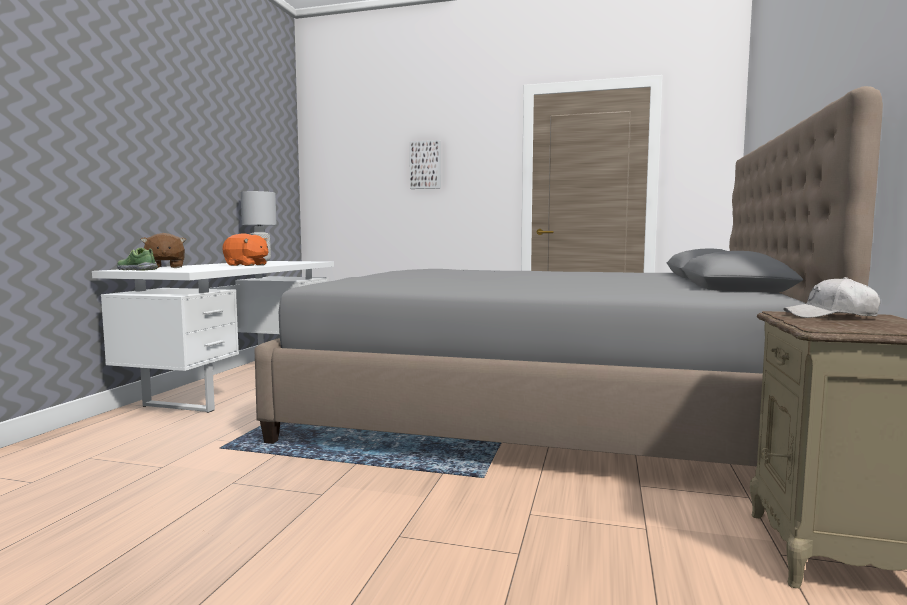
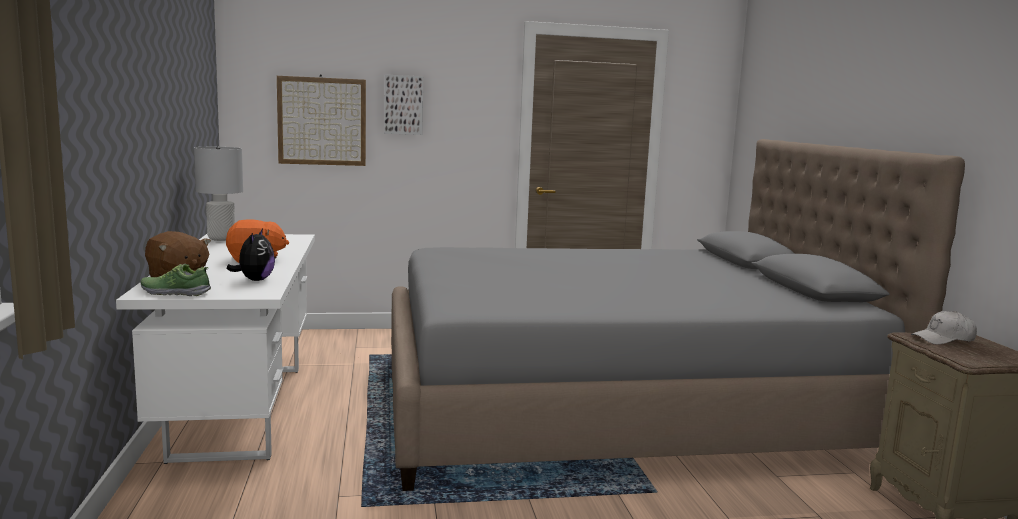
camera: 25 degrees left, 5 degrees up
none -> plush toy [227,229,275,281]
none -> picture [277,74,366,166]

